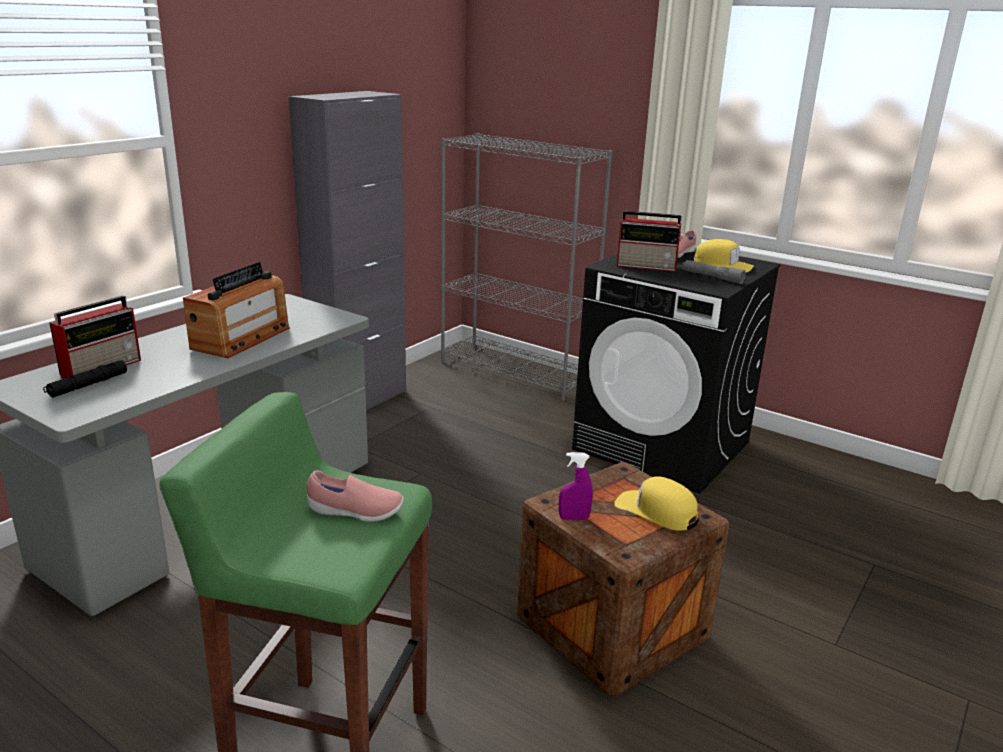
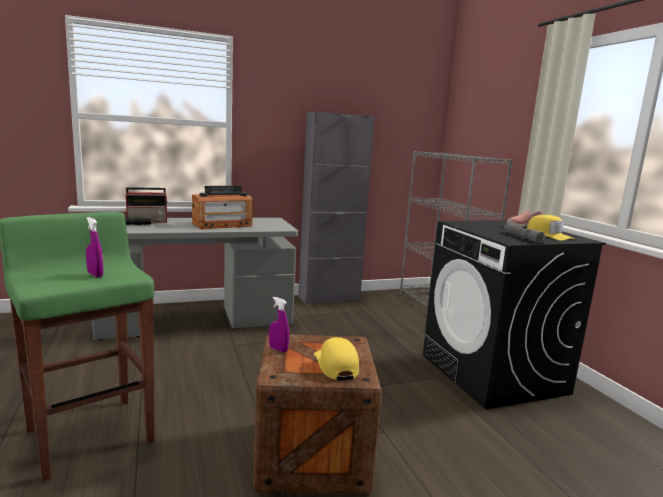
camera: 35 degrees right, 10 degrees down
pink shoe [306,470,404,522] -> purple spray bottle [86,217,103,277]
radio [617,211,683,272] -> none

